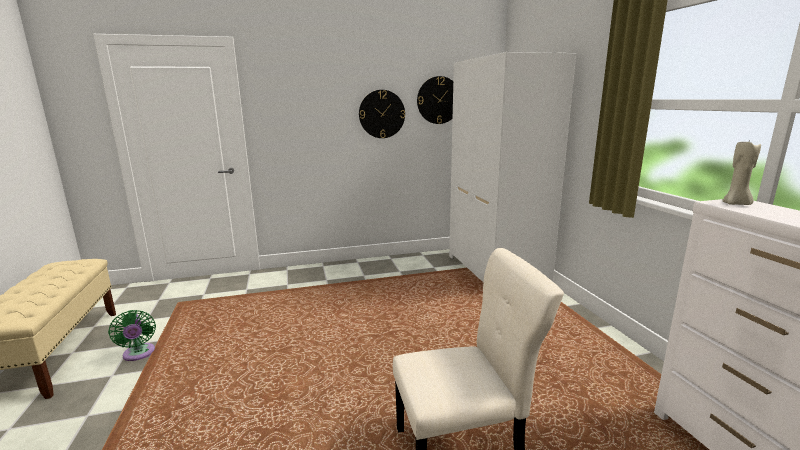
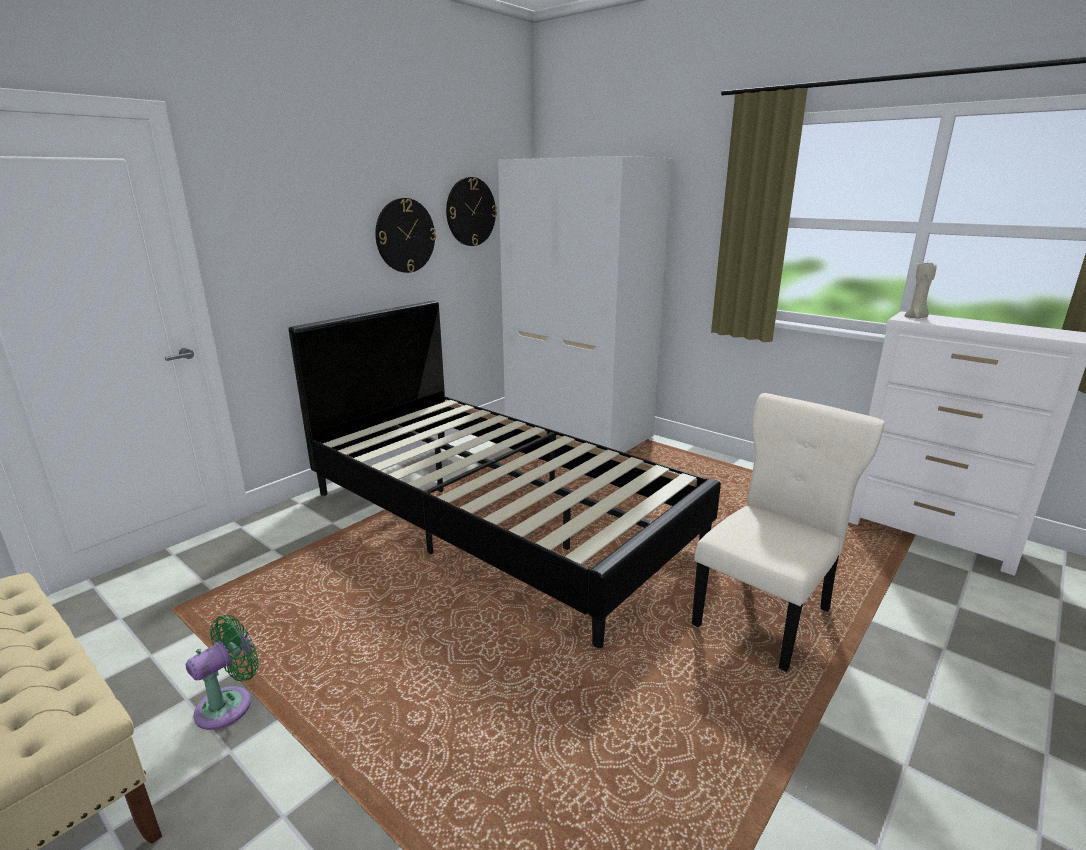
camera: 35 degrees left, 5 degrees up
green fan [108,310,156,361] -> green fan turned 75 degrees counterclockwise [186,615,259,730]
none -> black bed [289,301,721,648]

